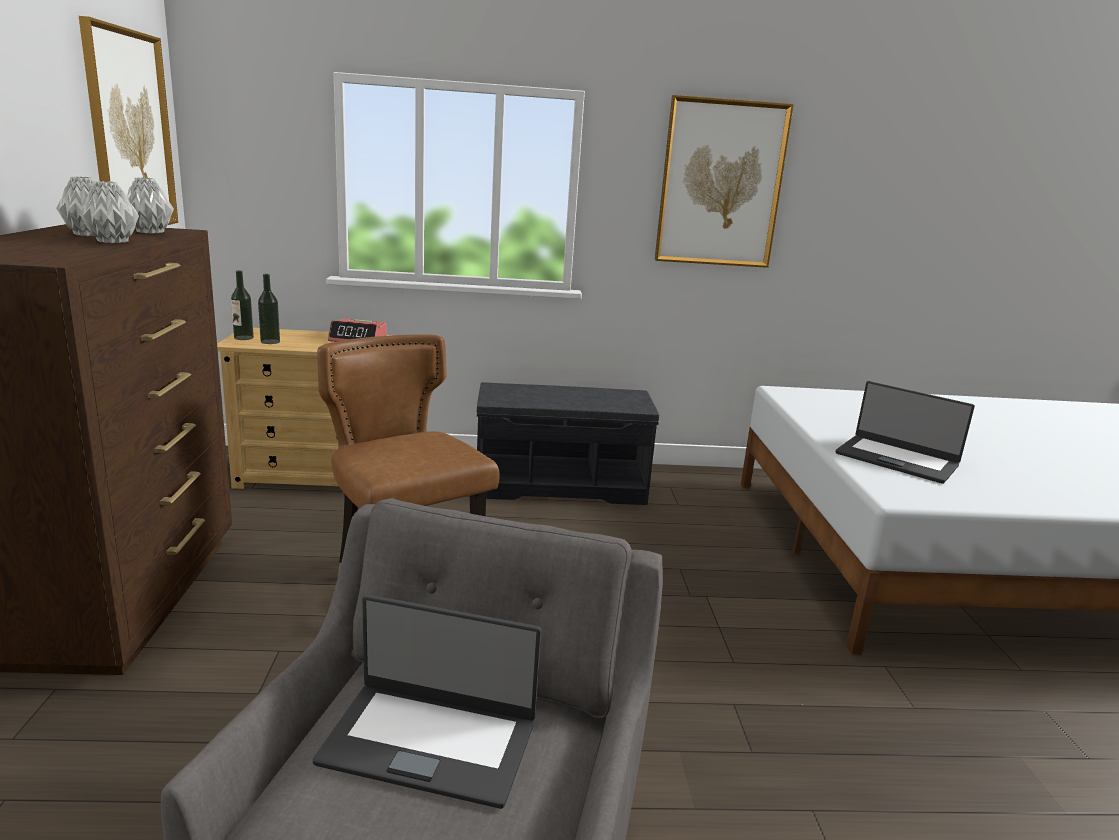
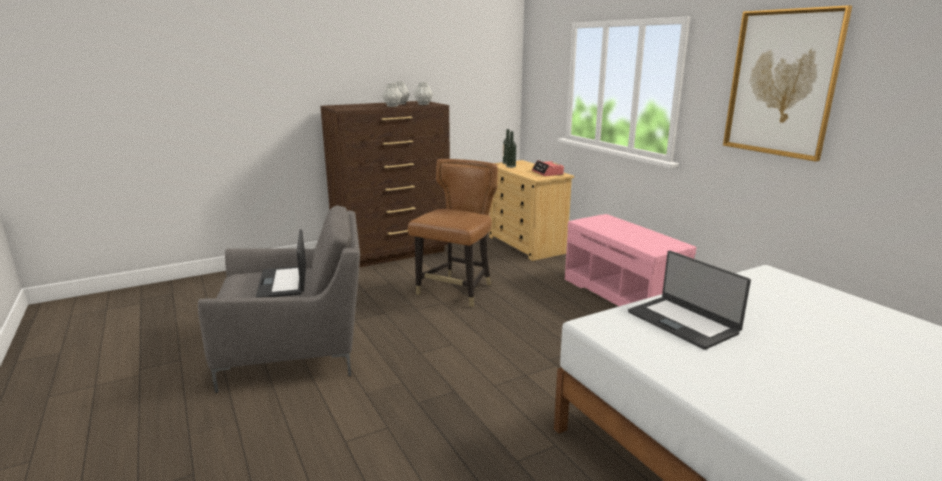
camera: 65 degrees right, 0 degrees up
picture [79,16,178,225] -> none
grey bench [477,382,659,505] -> pink bench [565,214,696,306]
laptop [836,381,975,484] -> laptop turned 45 degrees counterclockwise [628,251,751,350]

